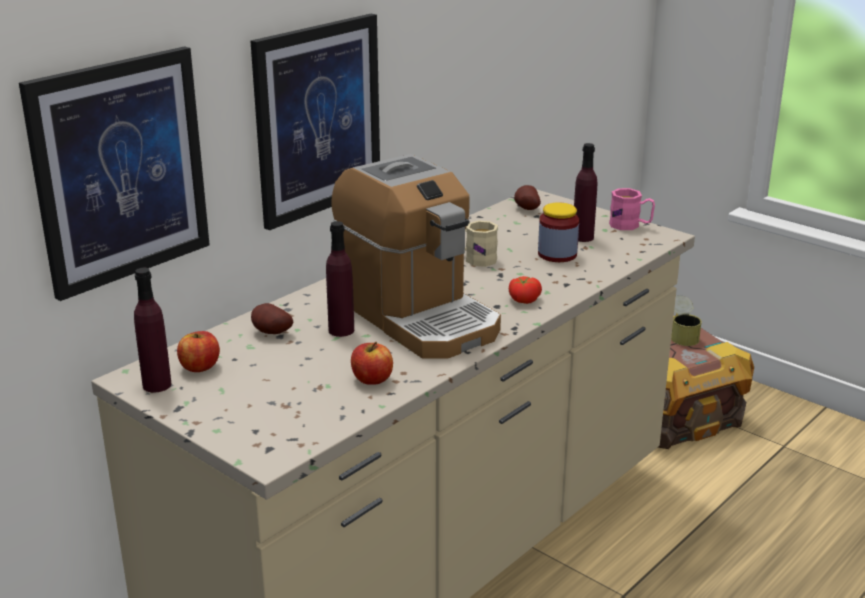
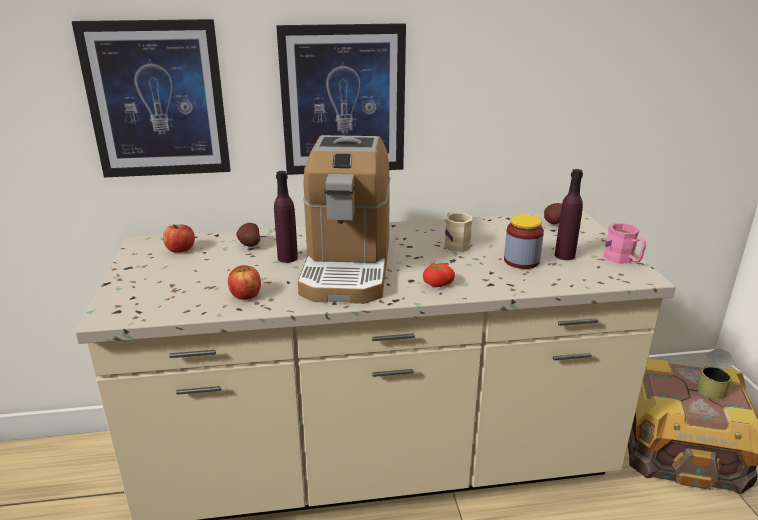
camera: 40 degrees right, 0 degrees up
purple bottle [134,268,172,393] -> none

